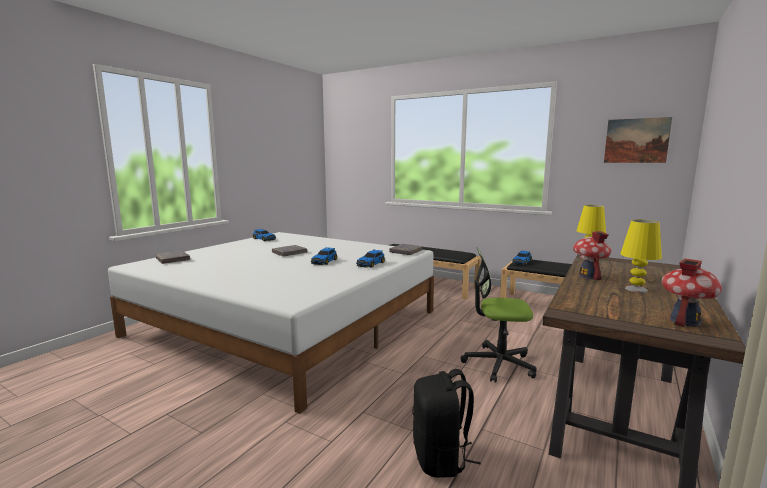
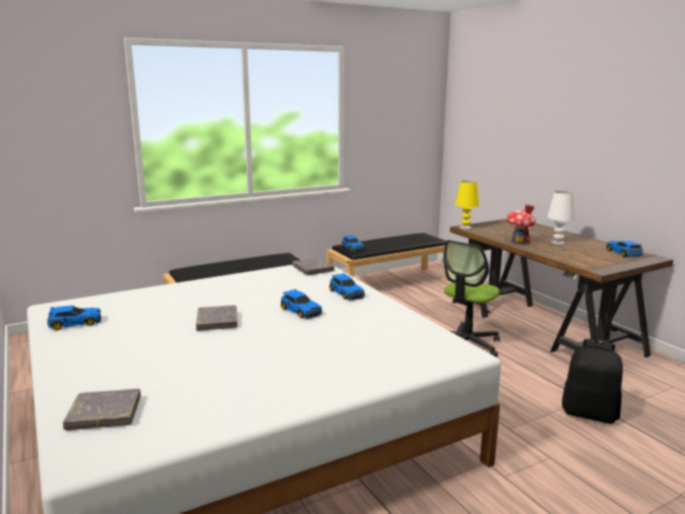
camera: 60 degrees left, 5 degrees up
picture [604,117,672,163] -> none
yellow table lamp [620,220,662,293] -> white table lamp [547,191,575,245]
toy house [662,258,722,327] -> toy car [606,241,643,257]

